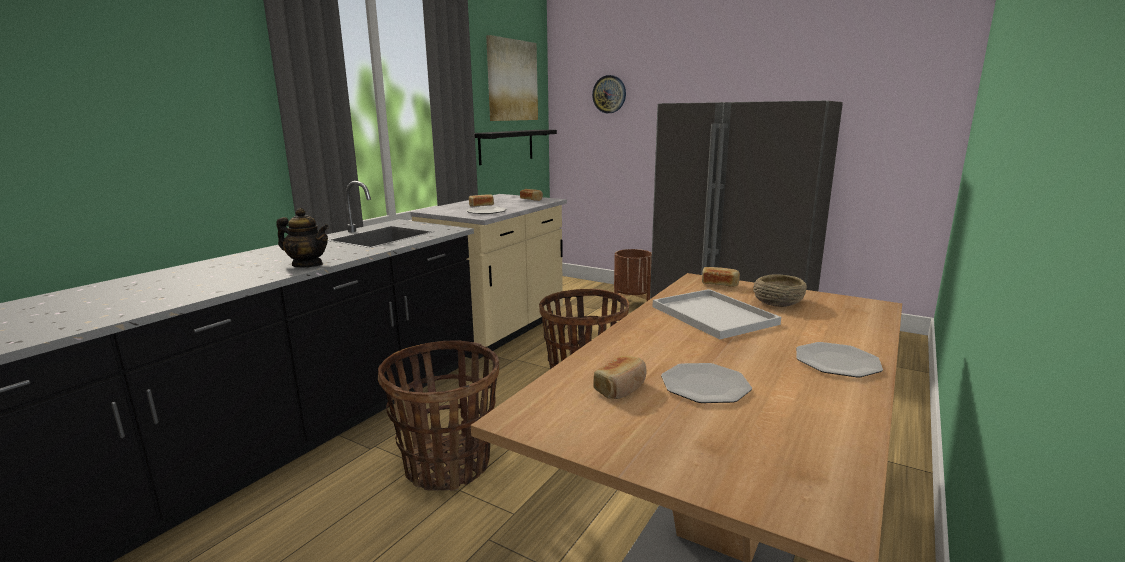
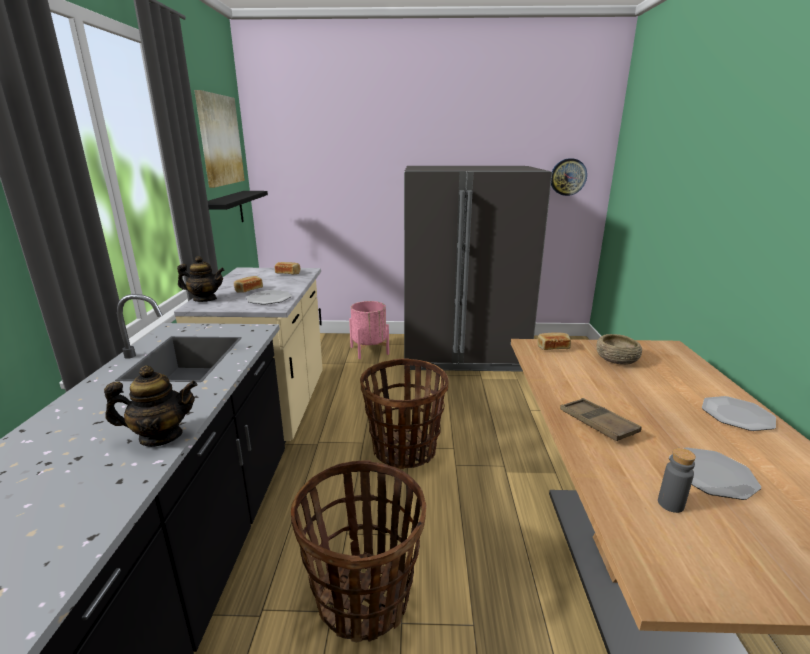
camera: 30 degrees left, 5 degrees up
wall clock [592,75,626,113] -> wall clock moved to [551,158,587,196]
bread [593,356,647,399] -> grey bottle [658,448,696,513]
brown planter [614,249,652,301] -> pink planter [349,301,389,359]
white tray [653,289,781,340] -> none
none -> teapot [177,256,224,302]
none -> brown tray [560,398,642,441]

